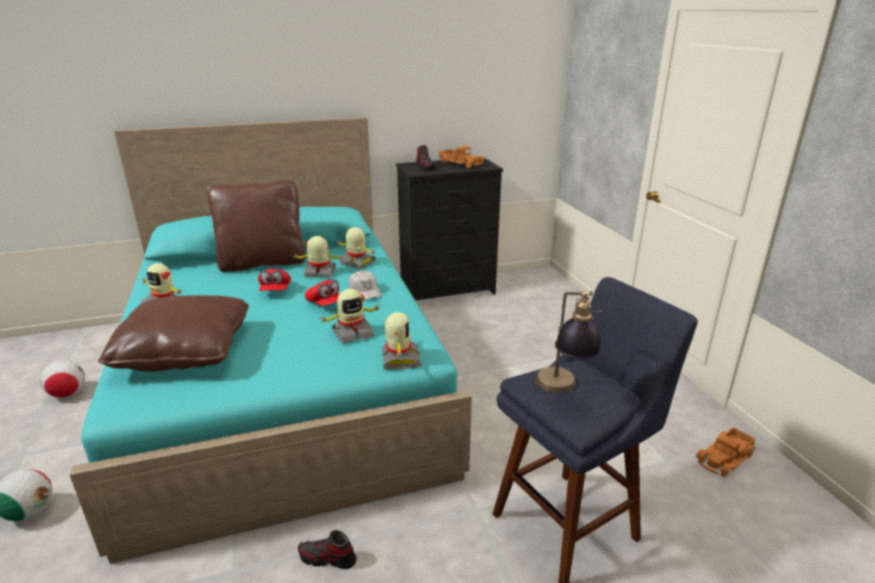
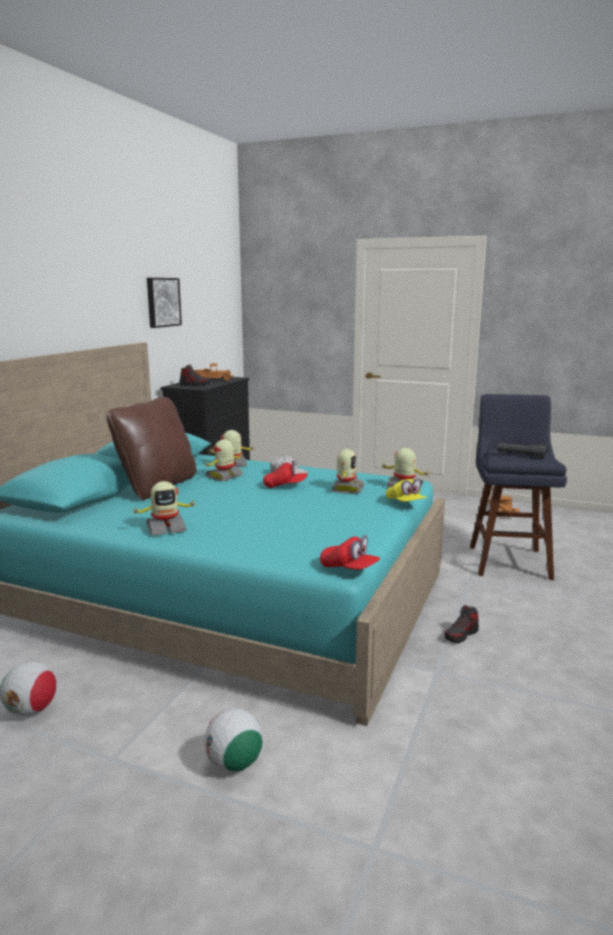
camera: 50 degrees left, 10 degrees down
brown pillow [98,295,249,372] -> none
red cap [258,269,291,291] -> red cap moved to [320,535,380,570]
table lamp [536,291,602,393] -> black flashlight [497,443,547,458]
none -> picture [147,278,182,328]
none -> yellow cap [386,479,427,502]

